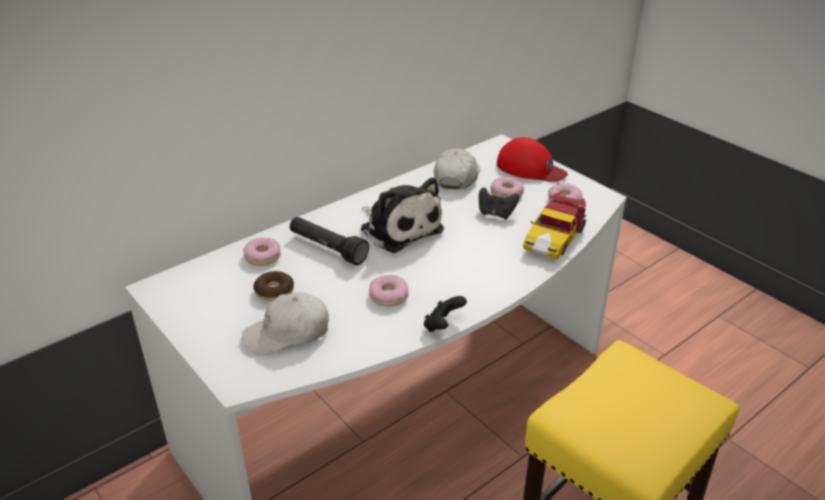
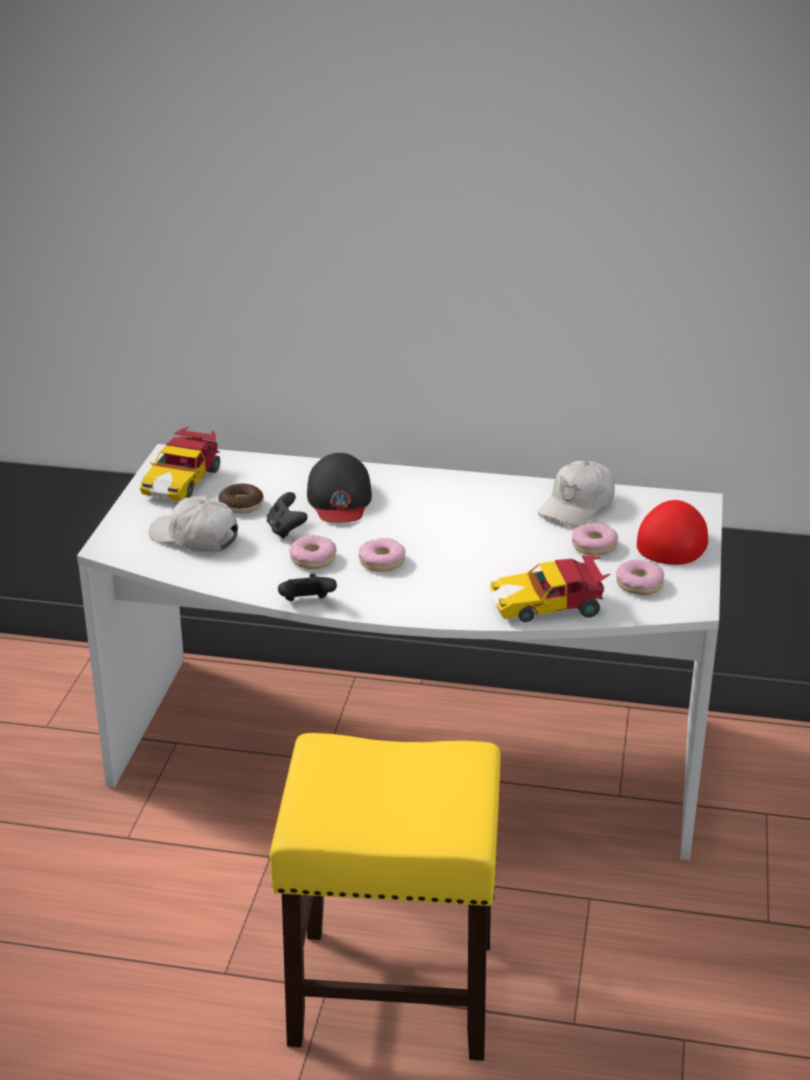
camera: 50 degrees right, 5 degrees down
donut [243,238,280,266] -> donut moved to [359,538,406,572]
black flashlight [290,217,369,265] -> black cap [307,453,372,523]
plush toy [361,178,444,253] -> none
white cap [434,148,480,190] -> white cap turned 150 degrees clockwise [538,461,615,527]
black game controller [479,187,519,219] -> black game controller moved to [267,492,308,539]
red cap [497,137,568,182] -> red cap turned 150 degrees counterclockwise [637,500,708,565]
none -> toy car [140,427,220,501]

